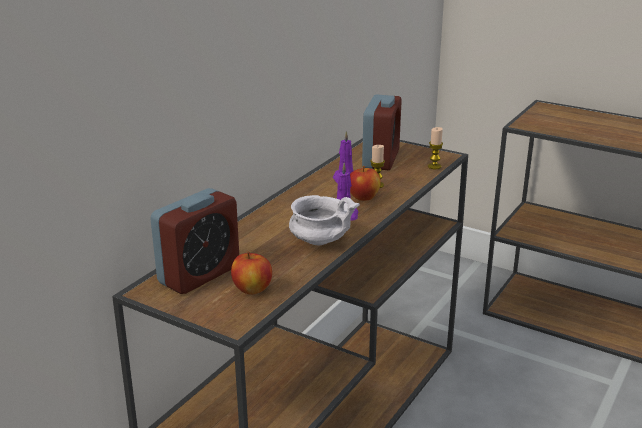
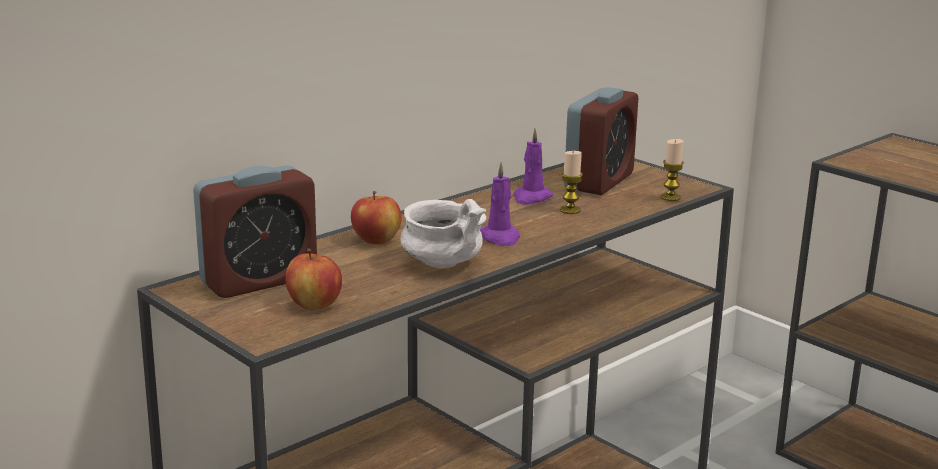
camera: 15 degrees right, 5 degrees down
apple [350,166,381,201] -> apple moved to [351,191,402,244]

